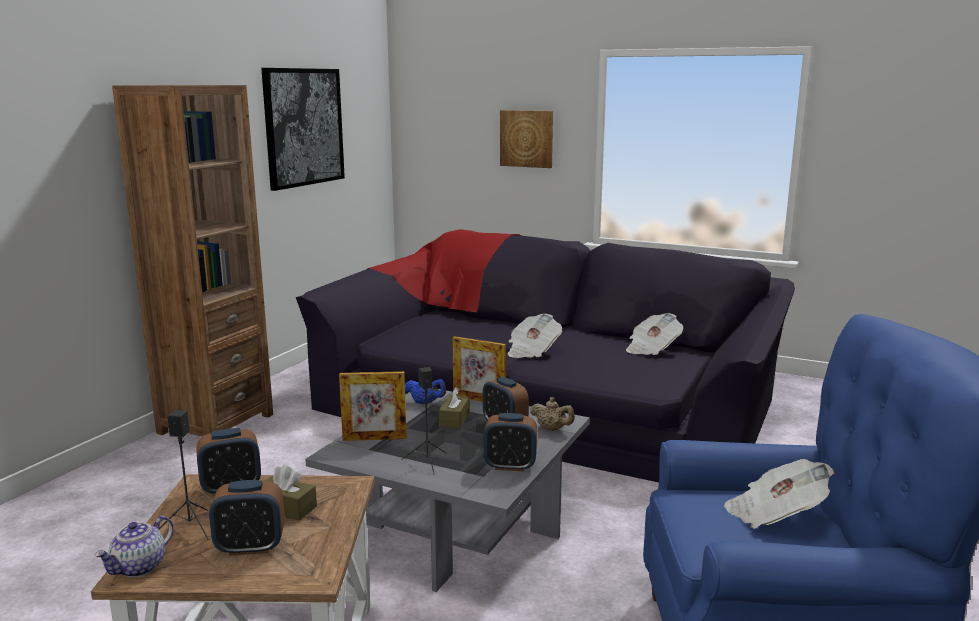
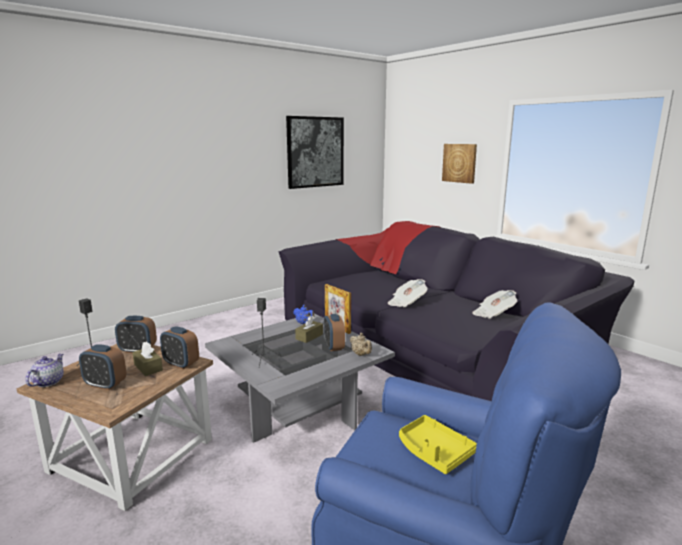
camera: 25 degrees right, 0 degrees up
teapot [94,516,174,577] -> teapot turned 135 degrees clockwise [25,353,64,387]
brown bookcase [112,85,273,437] -> none
picture frame [339,371,406,441] -> none
alarm clock [483,413,537,471] -> alarm clock moved to [160,326,199,369]
newspaper [724,459,834,529] -> yellow tray [399,415,477,474]

